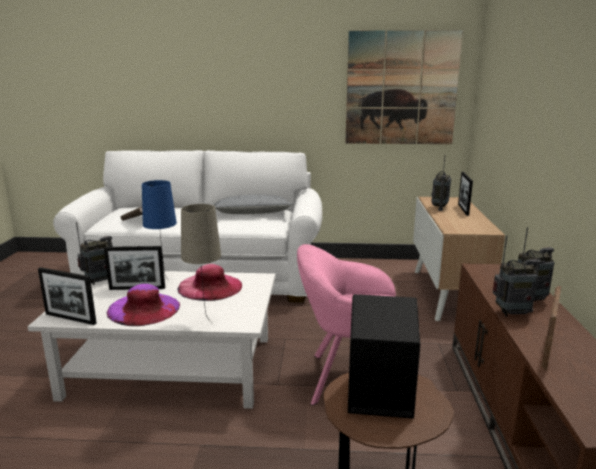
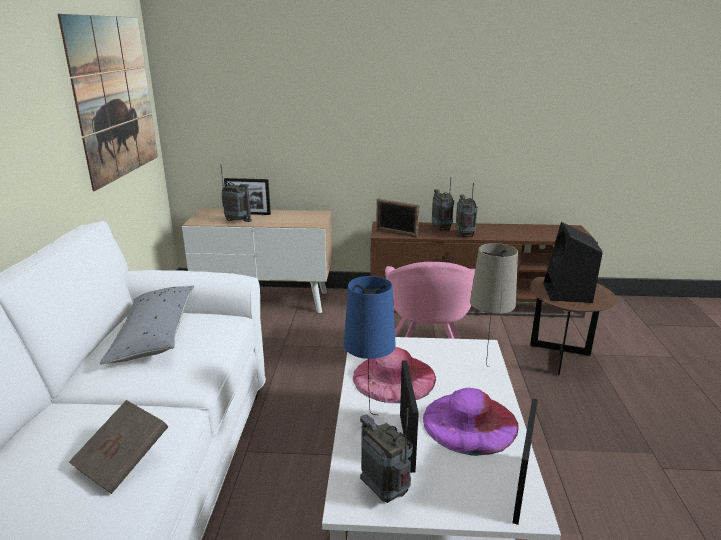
camera: 90 degrees left, 5 degrees up
picture frame [542,286,561,370] -> picture frame moved to [376,199,419,237]

